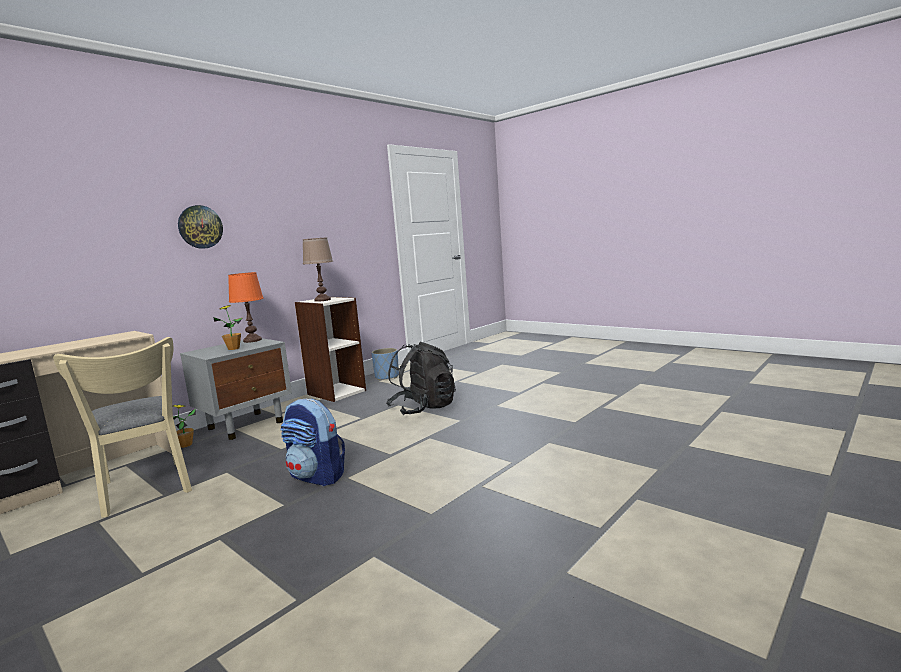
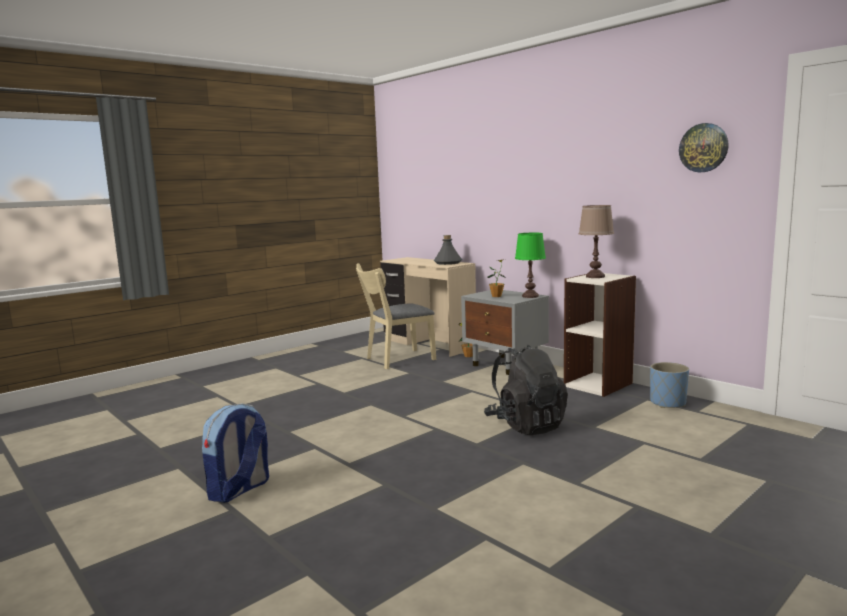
camera: 95 degrees right, 0 degrees up
wall clock [178,205,223,249] -> wall clock moved to [679,123,729,172]
orange table lamp [228,272,264,343] -> green table lamp [515,233,546,298]
backpack [280,398,345,486] -> backpack moved to [202,403,269,503]
none -> grey bottle [434,235,462,265]

